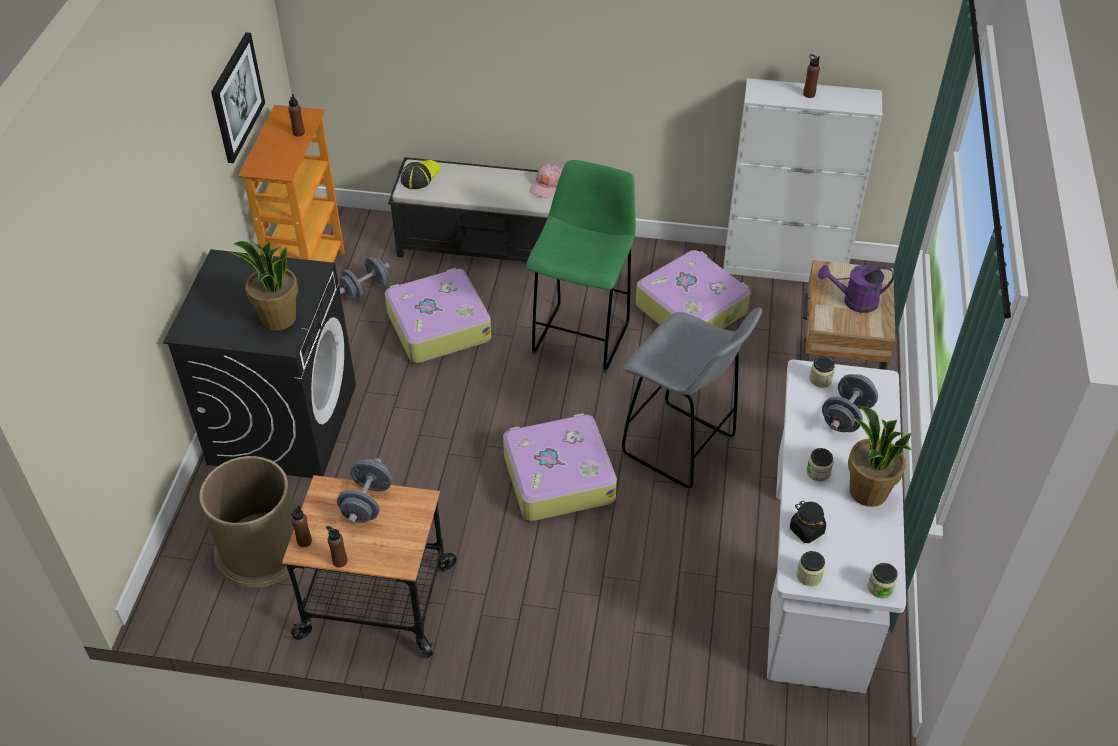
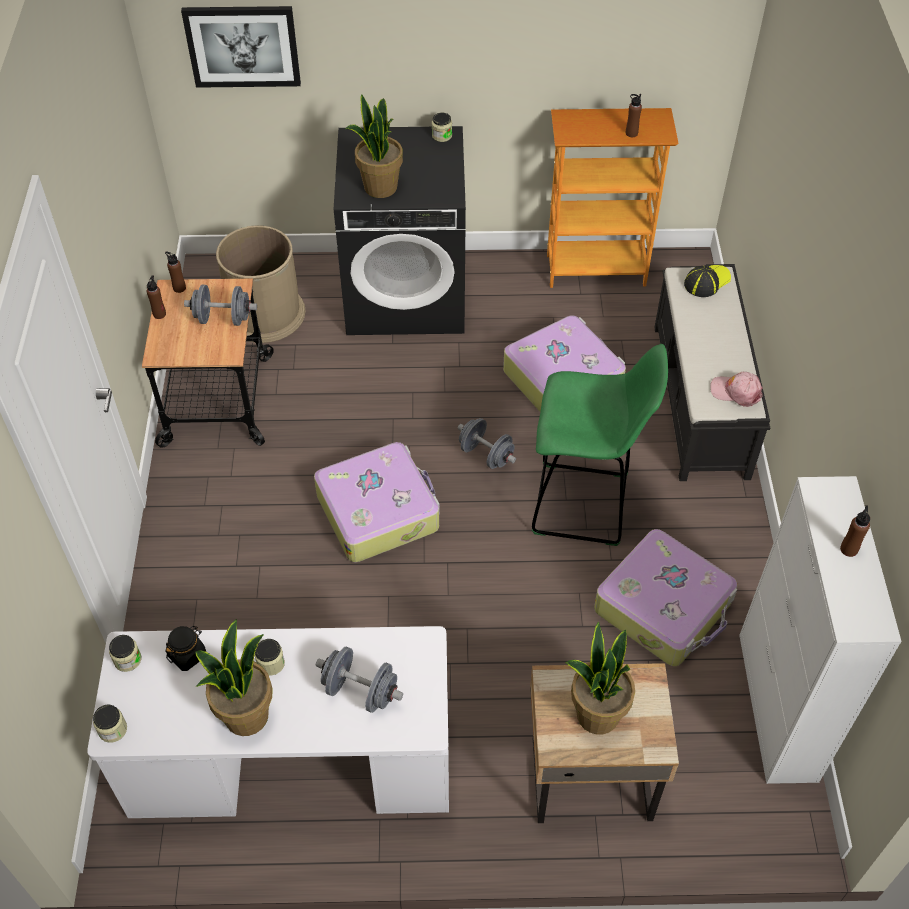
camera: 80 degrees right, 5 degrees up
picture [211,32,265,163] -> picture moved to [181,6,301,88]
grey dumbbell [339,257,390,300] -> grey dumbbell moved to [458,418,516,469]
cap [401,160,440,189] -> cap turned 60 degrees counterclockwise [684,265,731,297]
grey stool [621,308,762,491] -> none
jar [809,356,835,388] -> jar moved to [432,113,452,142]
purple watering can [818,265,894,313] -> potted plant [565,622,635,734]

